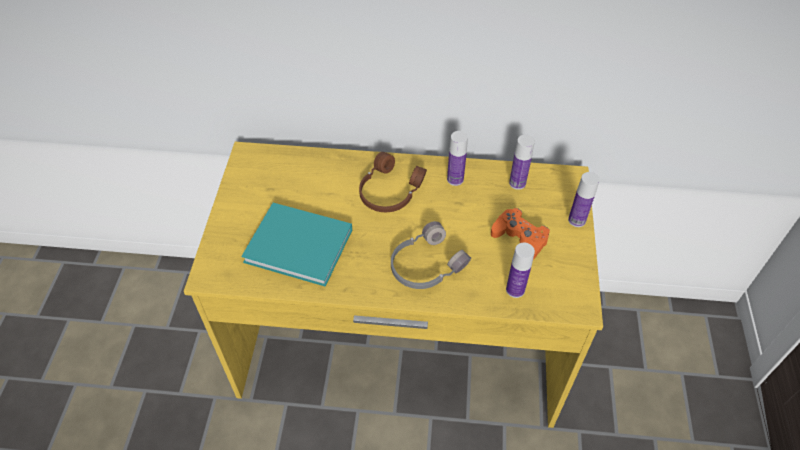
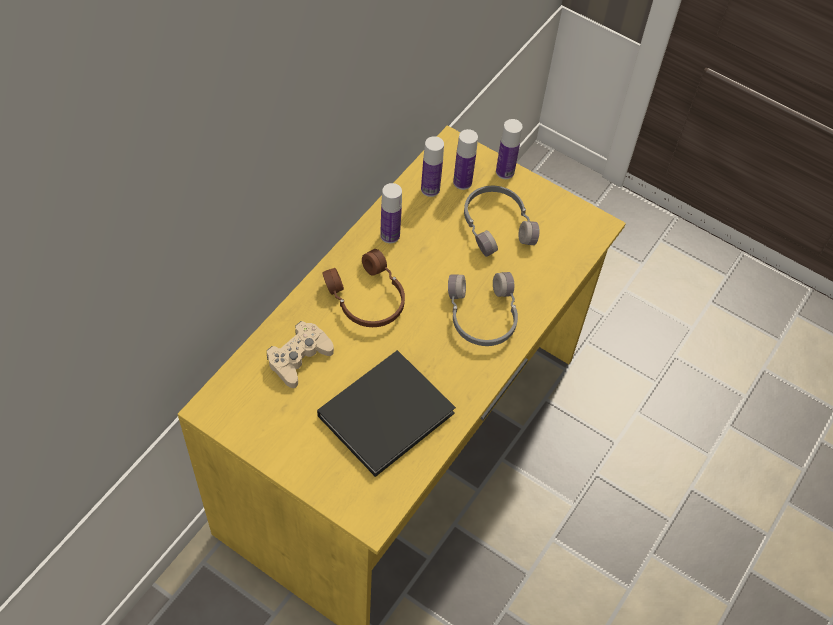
camera: 65 degrees left, 5 degrees up
turquoise book [241,203,352,287] -> black book [317,350,456,477]
orange game controller [491,208,550,259] -> grey headphones [464,186,540,257]
bottle [506,243,535,298] -> bottle moved to [453,129,478,190]
none -> beige game controller [267,321,334,388]

